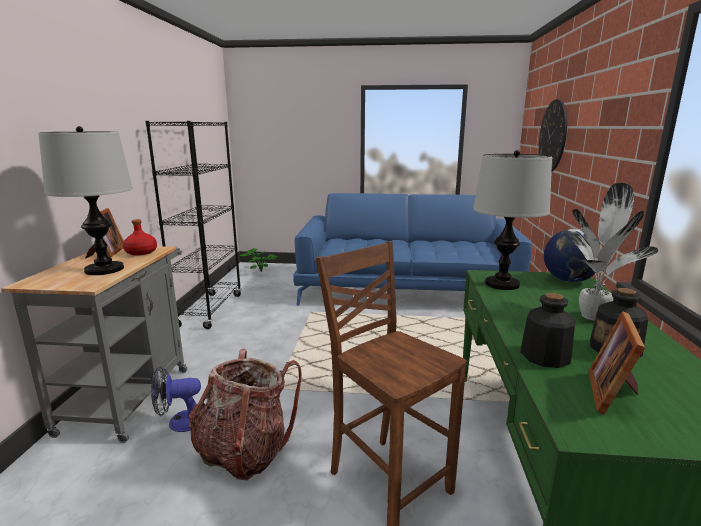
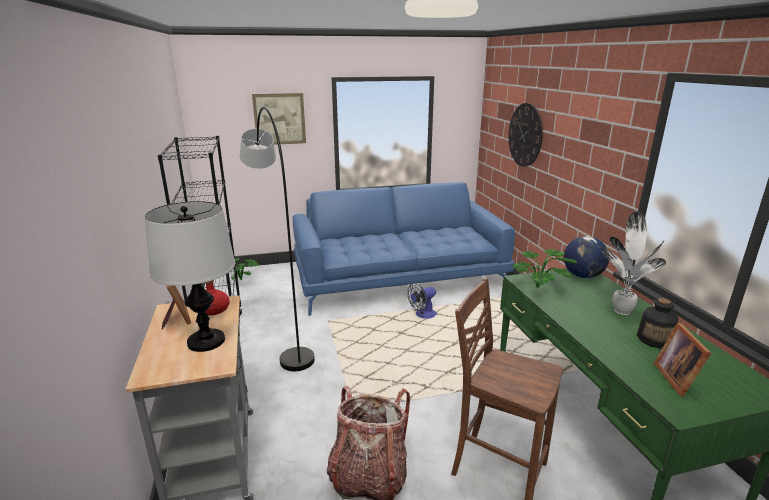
camera: 20 degrees left, 5 degrees up
fan [151,366,201,432] -> fan moved to [407,283,436,319]
table lamp [473,150,552,290] -> potted plant [513,249,578,288]
bottle [520,293,576,368] -> none
none -> grey floor lamp [240,107,315,371]
none -> picture [252,93,306,145]

